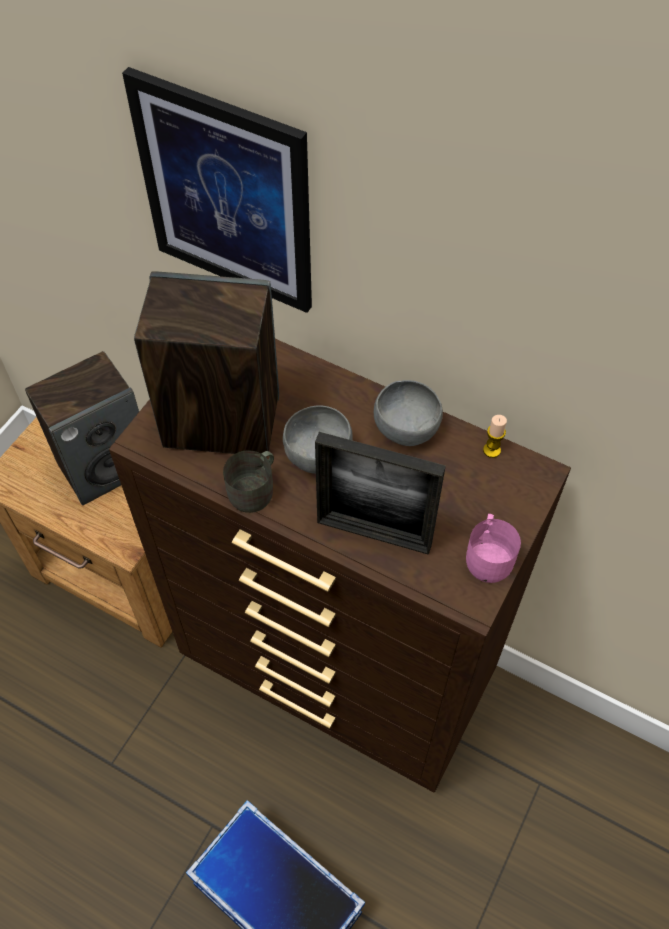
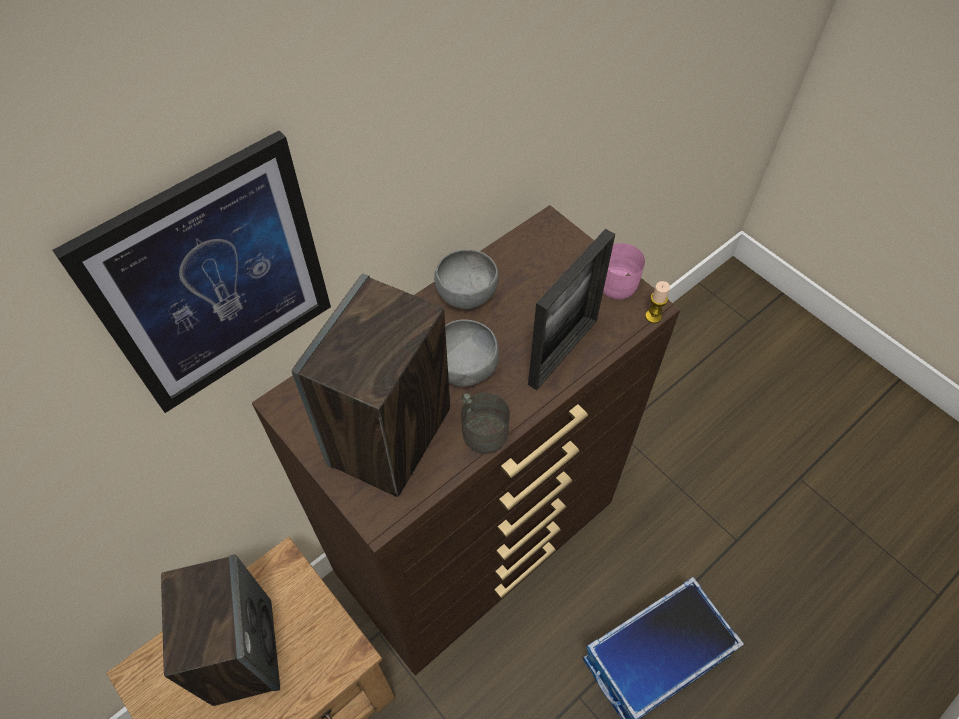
camera: 70 degrees left, 0 degrees up
candle [483,415,507,458] -> candle moved to [645,281,670,323]

